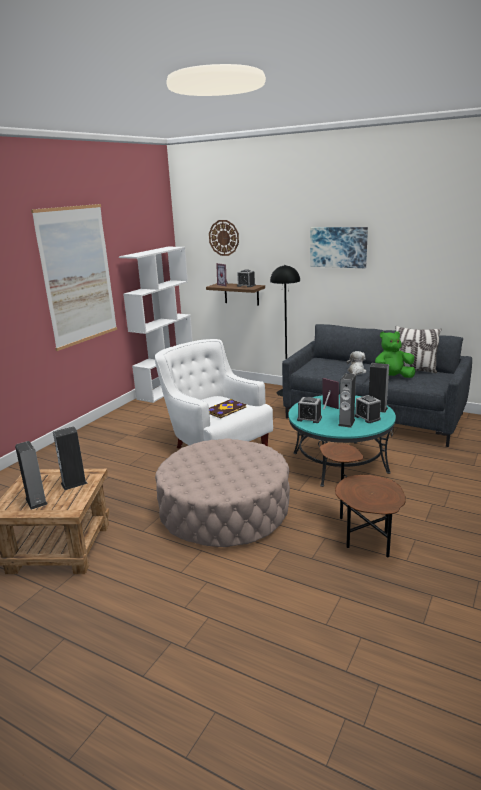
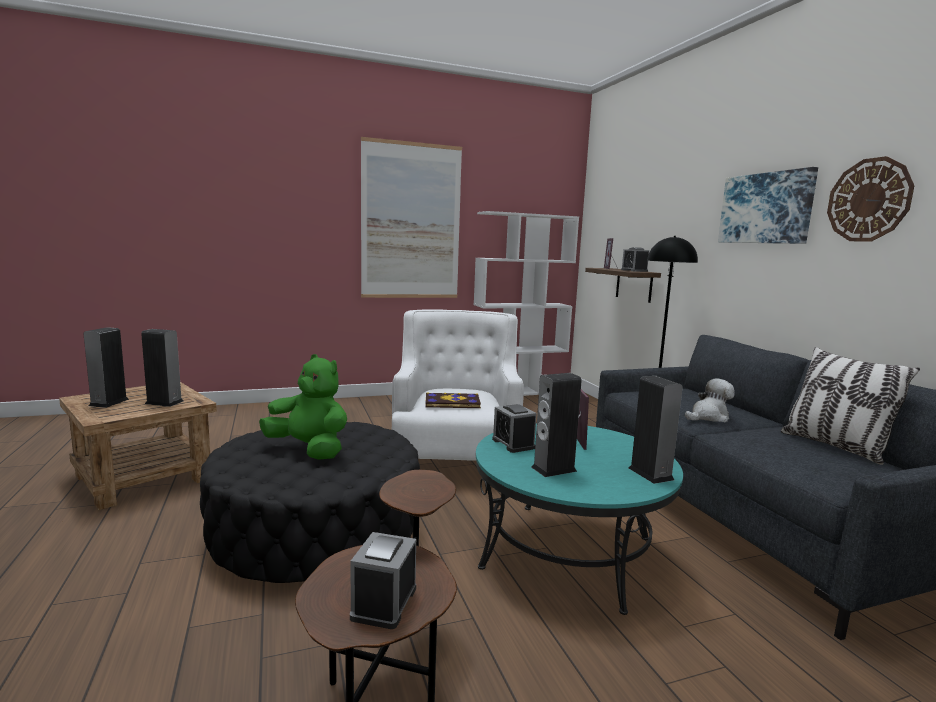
camera: 40 degrees right, 10 degrees down
beige ottoman [155,438,290,547] -> black ottoman [200,422,420,583]
wall clock [209,220,239,256] -> wall clock moved to [827,156,914,242]
alarm clock [355,395,381,423] -> alarm clock moved to [350,532,416,629]
green plush toy [375,331,415,378] -> green plush toy moved to [259,354,347,460]

